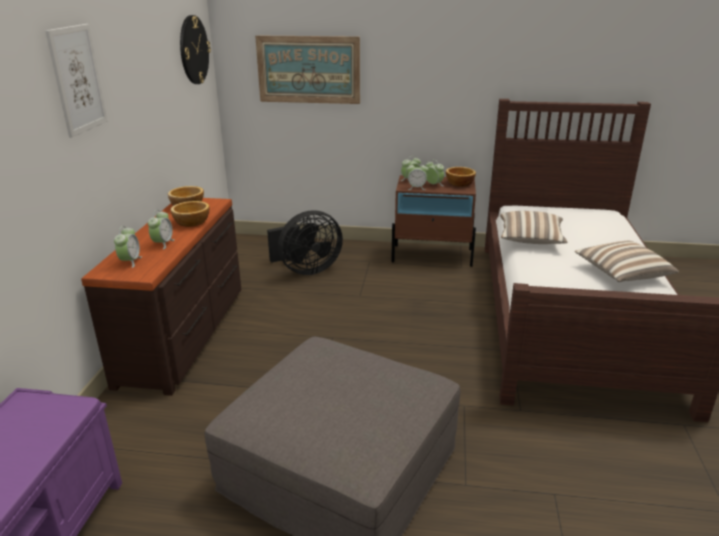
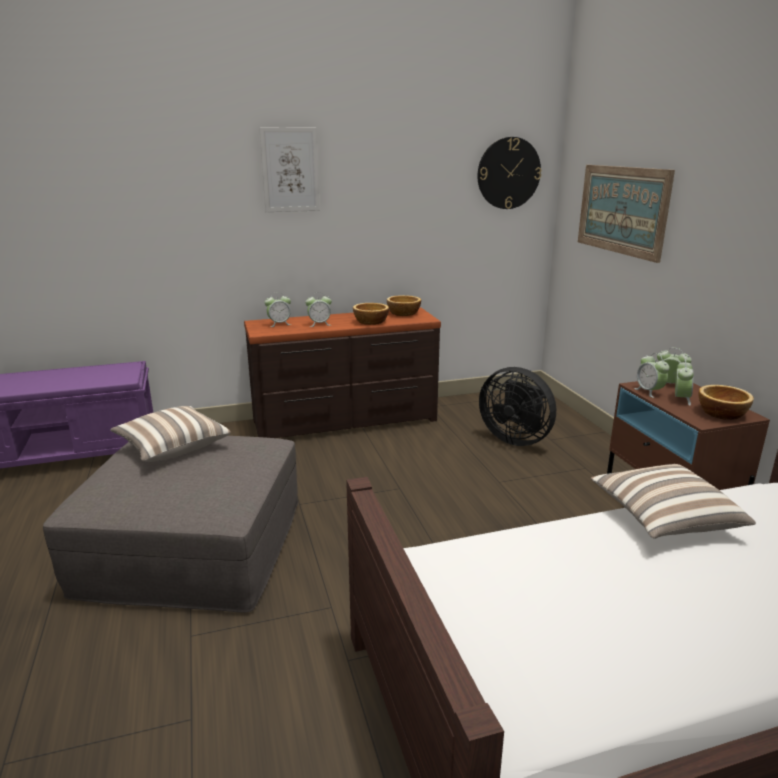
camera: 65 degrees right, 5 degrees down
pillow [575,241,679,282] -> pillow moved to [110,406,231,462]

